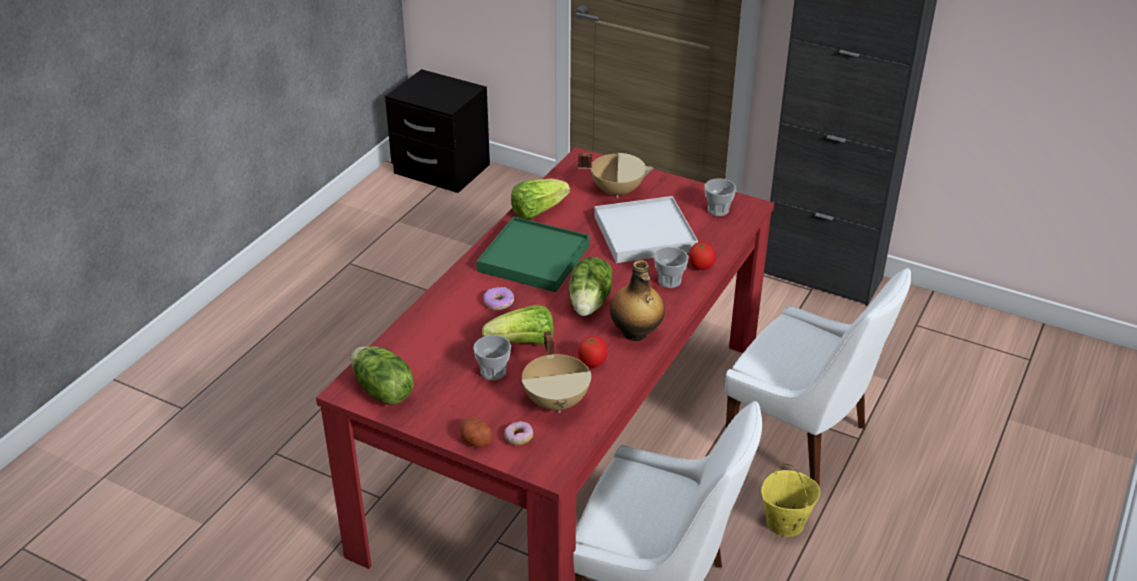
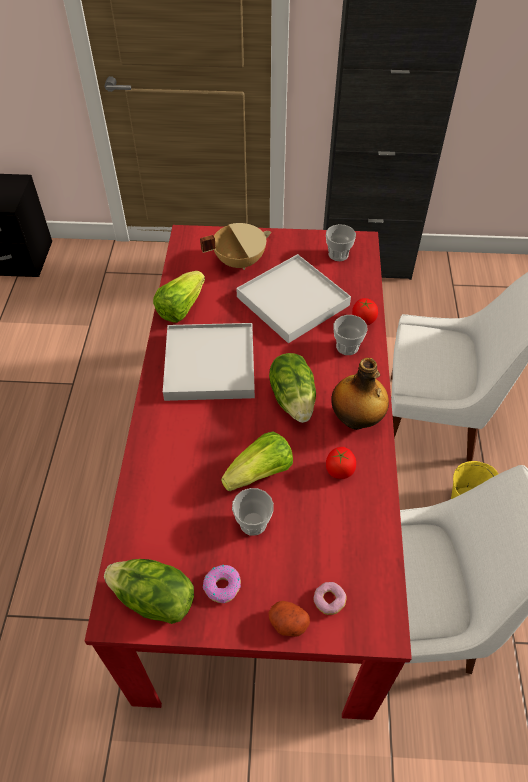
camera: 25 degrees left, 15 degrees up
green tray [477,216,590,292] -> white tray [163,323,255,401]
donut [483,286,514,310] -> donut moved to [203,565,241,603]
beige cooking pot [522,331,591,413] -> none

